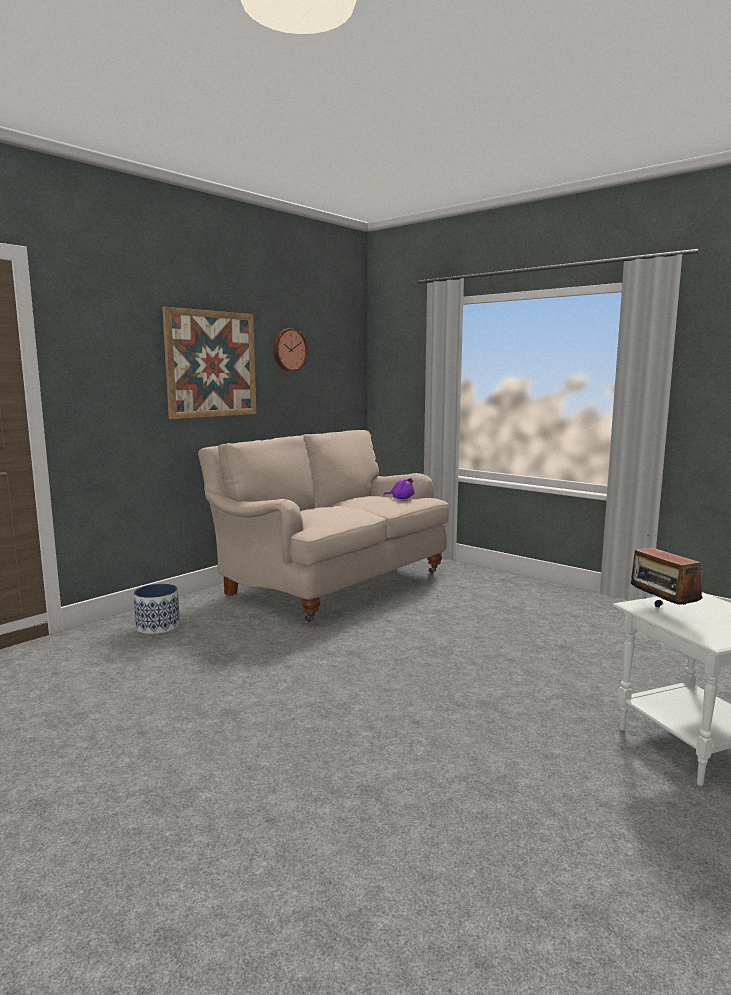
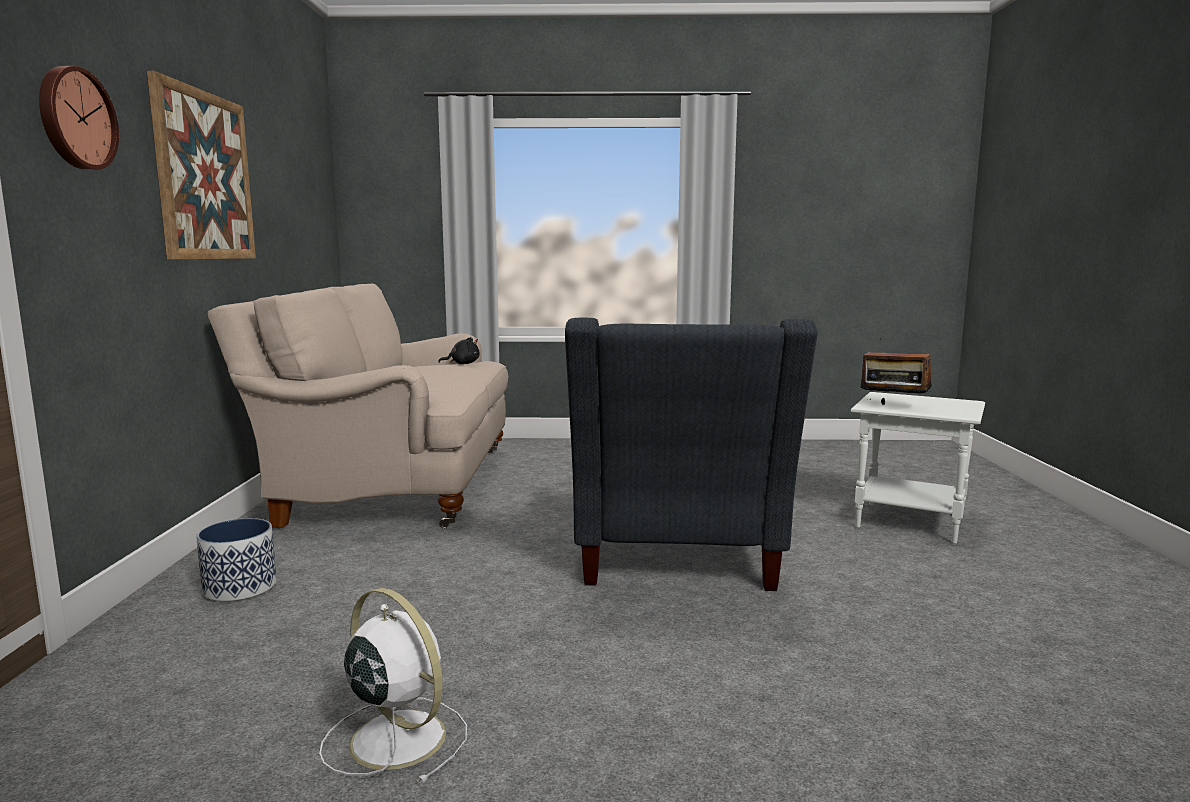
camera: 40 degrees left, 0 degrees up
wall clock [273,328,308,372] -> wall clock moved to [39,66,119,170]
purple plush toy [383,478,415,499] -> black plush toy [438,337,480,364]
none -> white fan [319,588,467,783]
none -> grey armchair [565,318,818,591]

